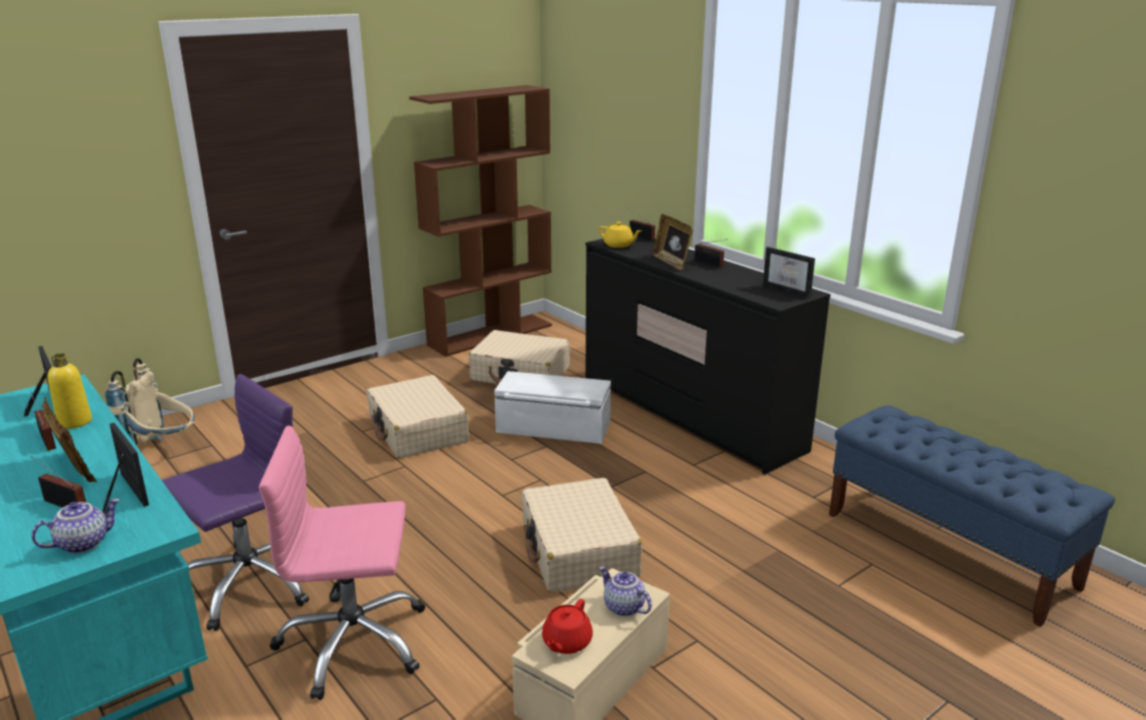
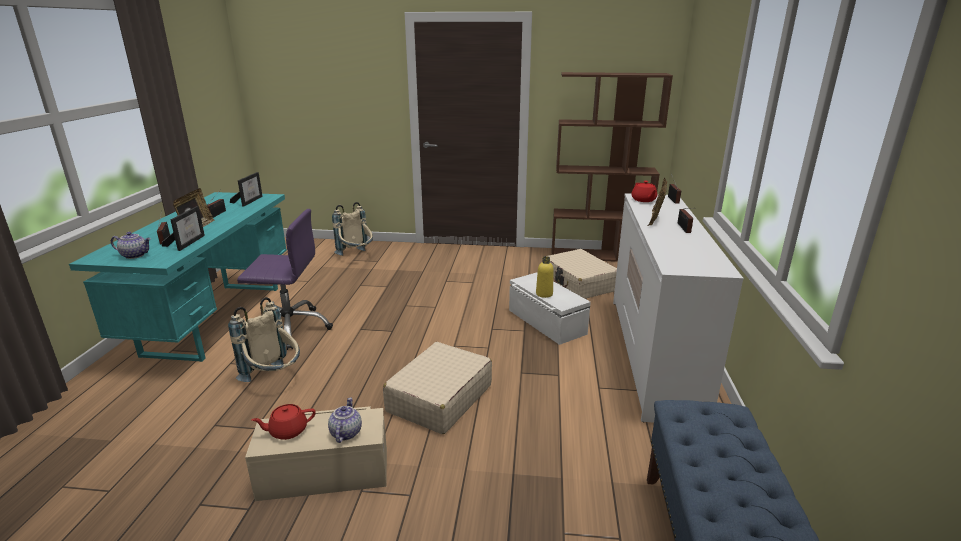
camera: 45 degrees right, 0 degrees up
yellow bottle [48,353,92,429] -> yellow bottle moved to [536,256,554,298]
pink office chair [259,426,425,700] -> beige backpack [228,297,300,382]
beige suitcase [367,375,469,459] -> none
black dresser [585,238,831,475] -> white dresser [613,193,744,423]
yellow teapot [599,222,641,248] -> red teapot [631,181,657,202]
picture frame [763,247,815,298] -> none

